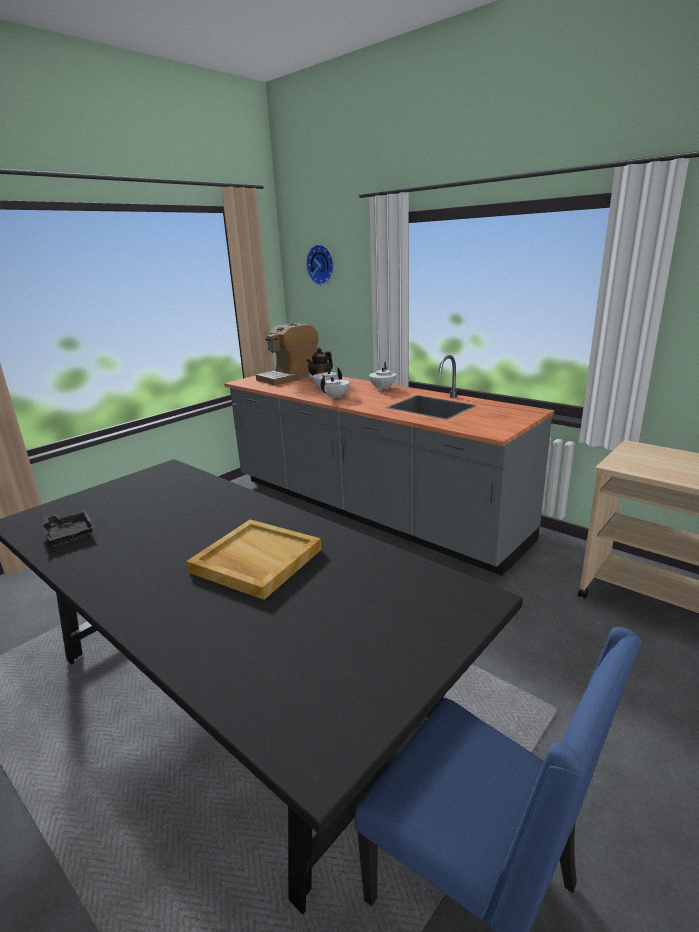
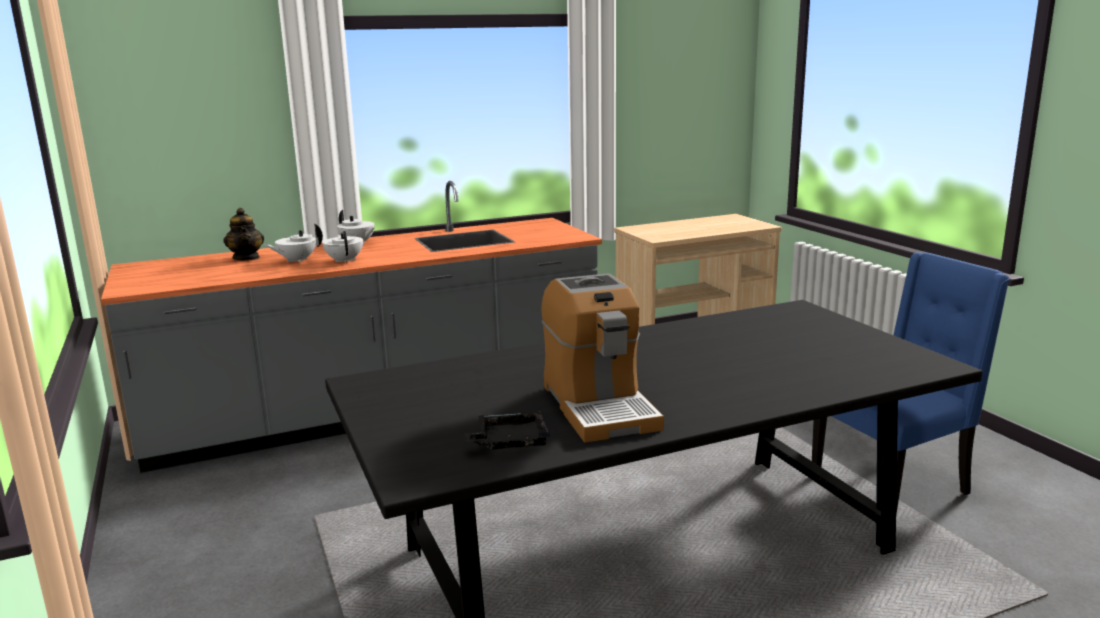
camera: 65 degrees left, 5 degrees down
beige tray [186,519,322,600] -> none
coffee machine [256,323,319,386] -> coffee machine moved to [541,273,664,442]
wall clock [306,244,334,286] -> none

